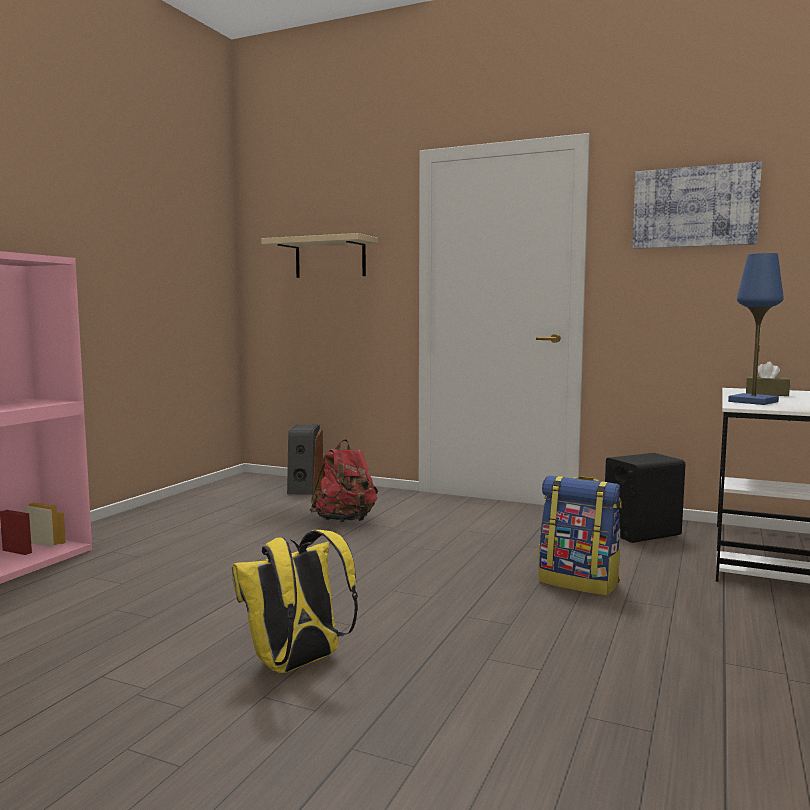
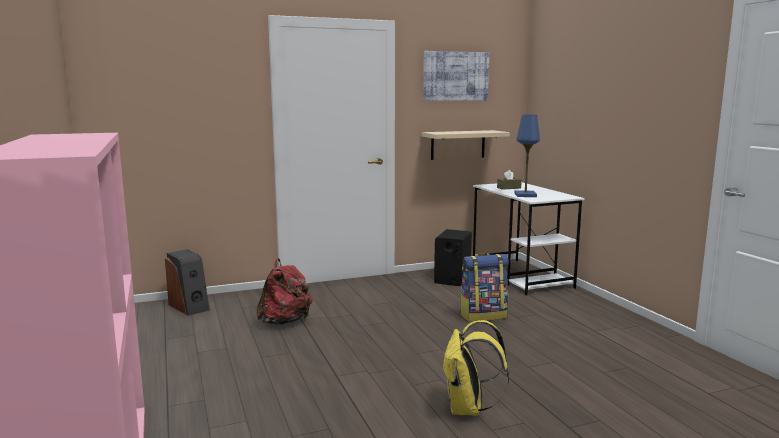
camera: 45 degrees left, 5 degrees up
beige shelf [261,233,378,278] -> beige shelf moved to [422,130,510,160]

